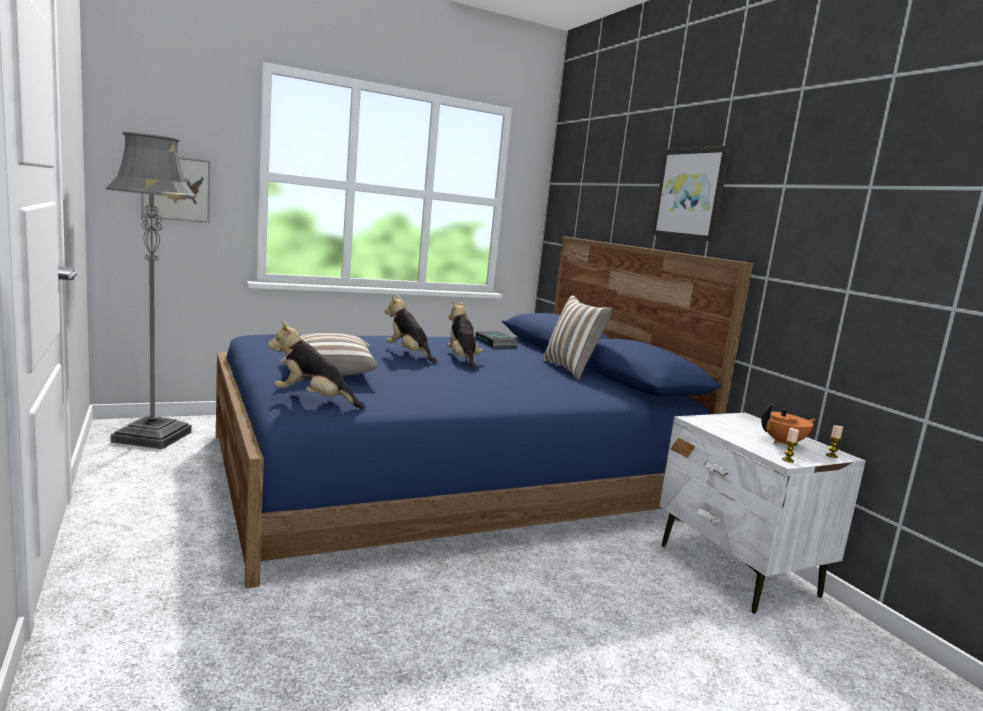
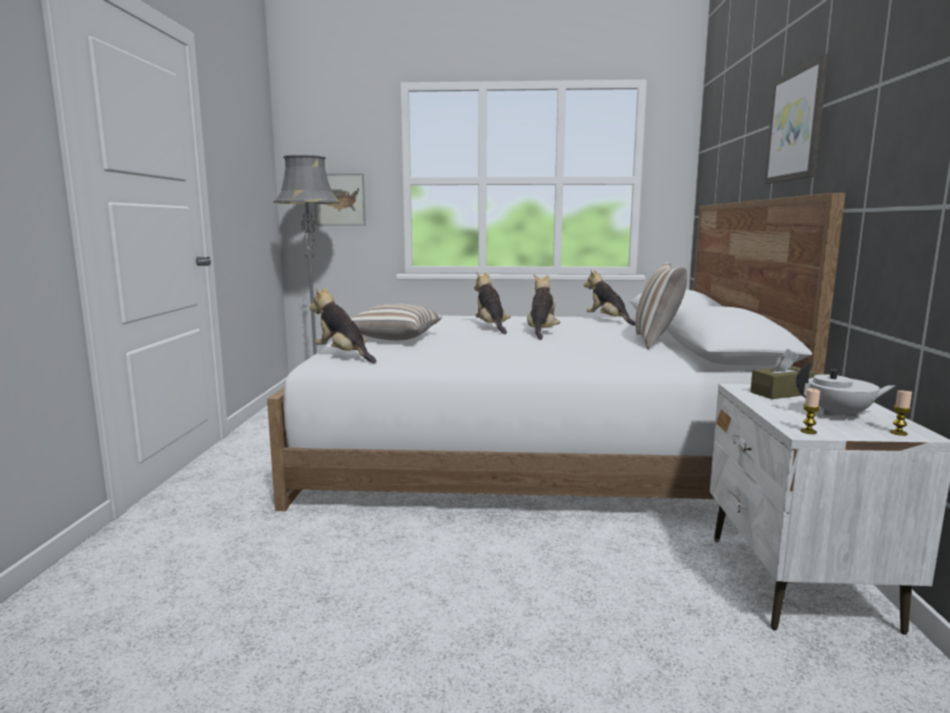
camera: 30 degrees right, 0 degrees up
blue bed [216,237,753,588] -> white bed [267,193,845,511]
book [475,331,518,348] -> plush toy [584,270,635,326]
orange teapot [762,403,816,445] -> white teapot [796,361,895,420]
none -> brown tissue box [750,349,815,399]

